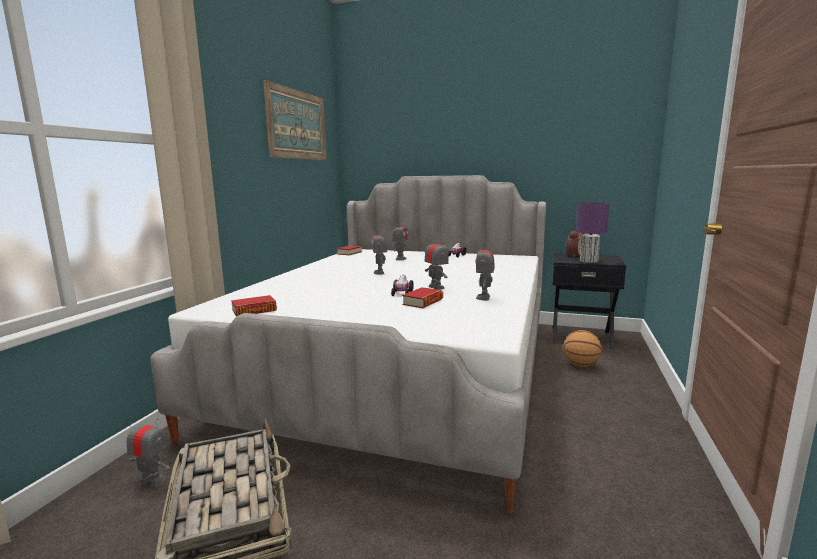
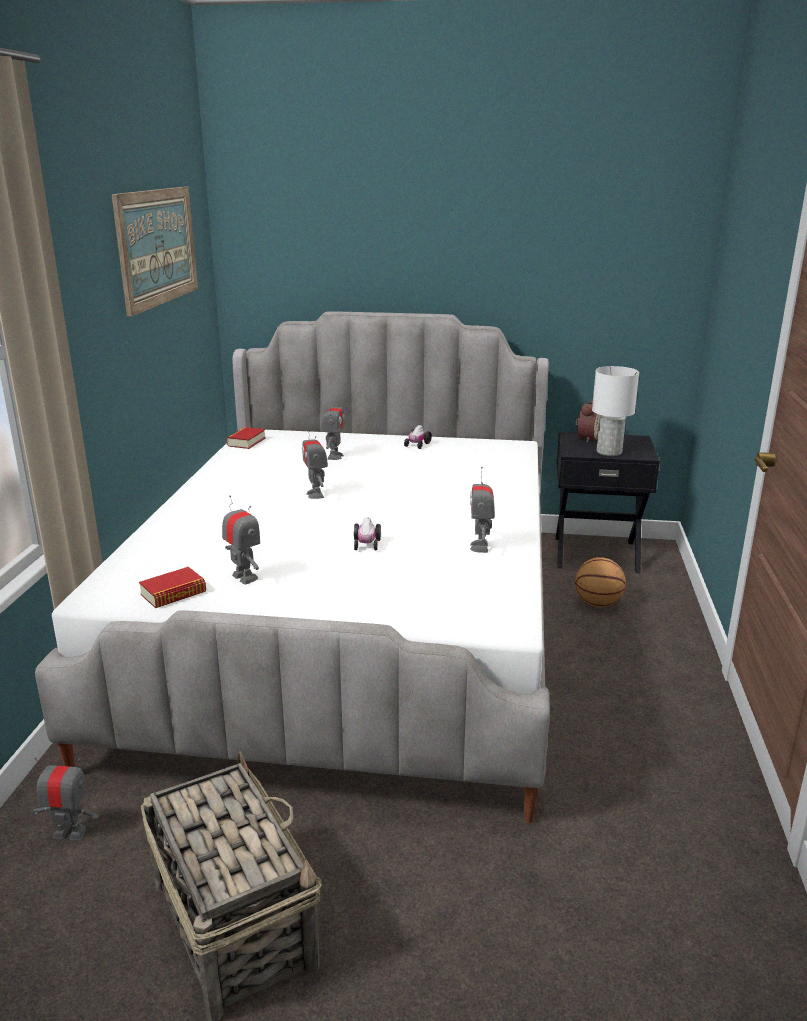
camera: 10 degrees left, 10 degrees up
book [402,287,443,308] -> none
toy robot [425,235,449,290] -> toy robot moved to [222,495,260,585]
purple table lamp [576,203,609,263] -> white table lamp [592,366,639,456]

